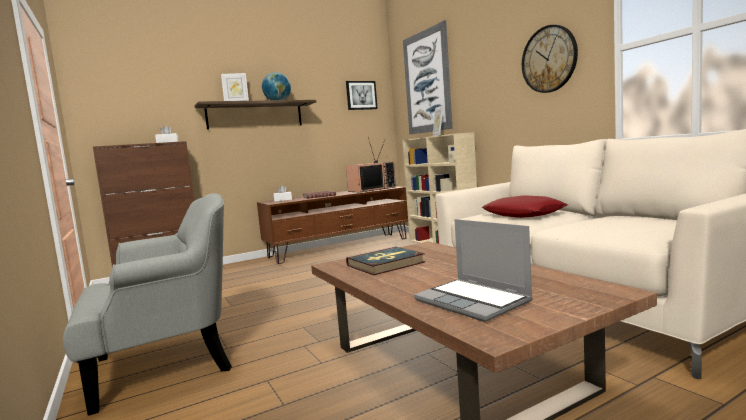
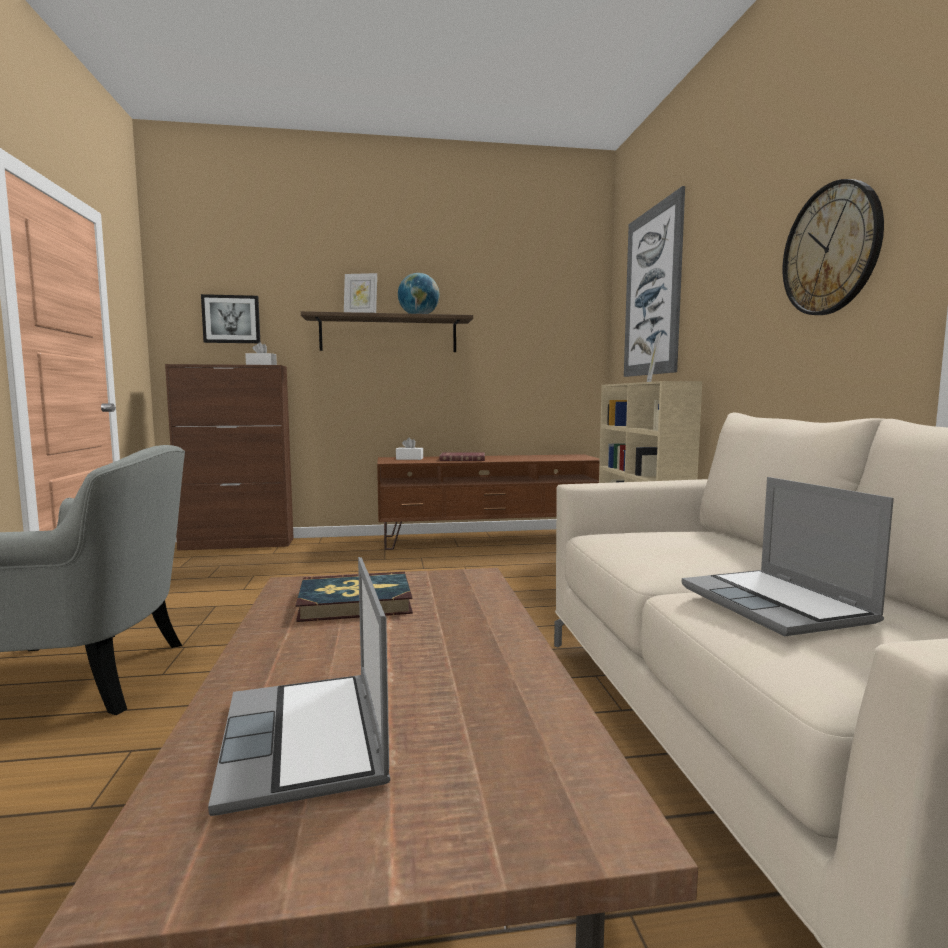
camera: 20 degrees right, 0 degrees up
picture [346,81,378,110] -> picture moved to [201,294,260,343]
television [346,137,396,192] -> none
red pillow [482,195,568,218] -> none
none -> laptop [682,477,894,637]

